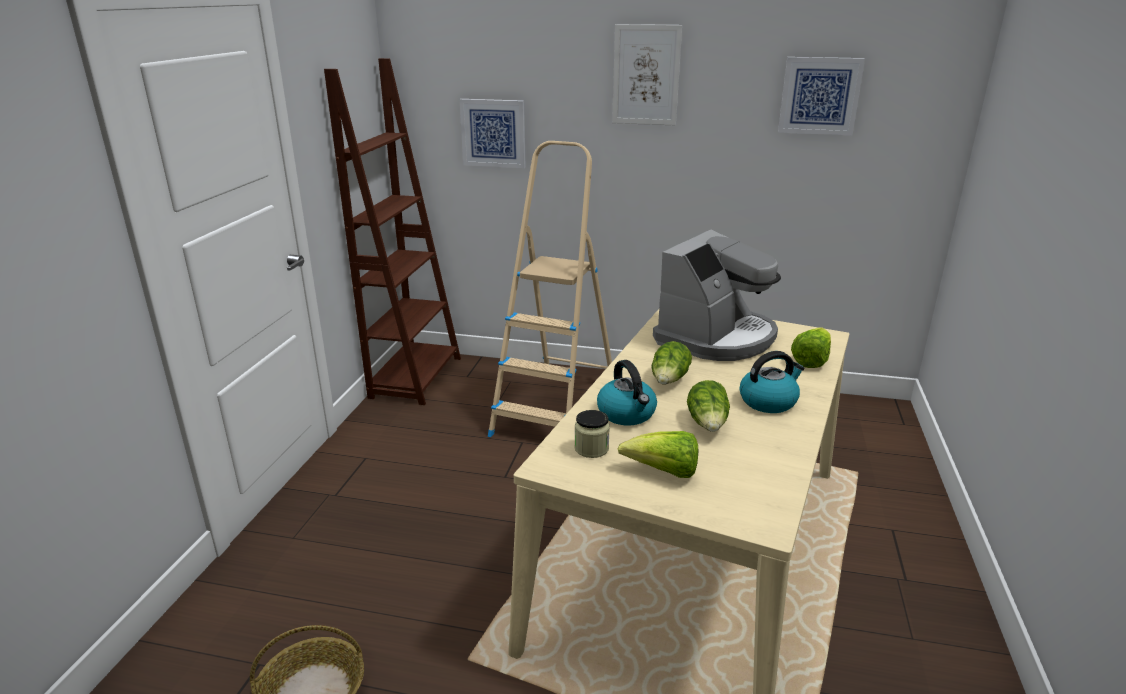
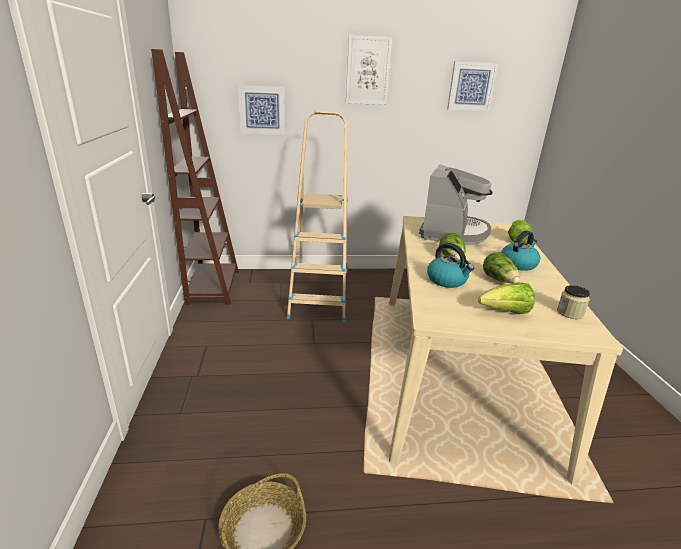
camera: 20 degrees left, 0 degrees up
jar [574,410,610,458] -> jar moved to [557,285,590,319]

